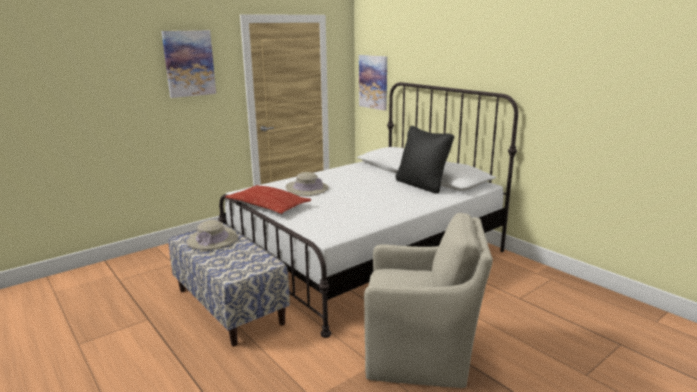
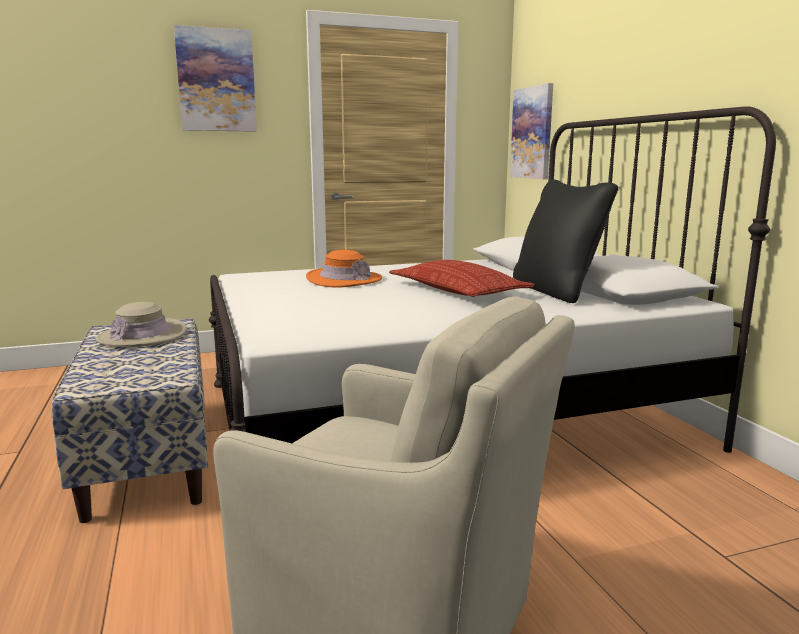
camera: 20 degrees right, 5 degrees down
pillow [225,185,312,214] -> pillow moved to [389,260,535,297]
beige hat [285,172,328,196] -> orange hat [306,250,382,287]

